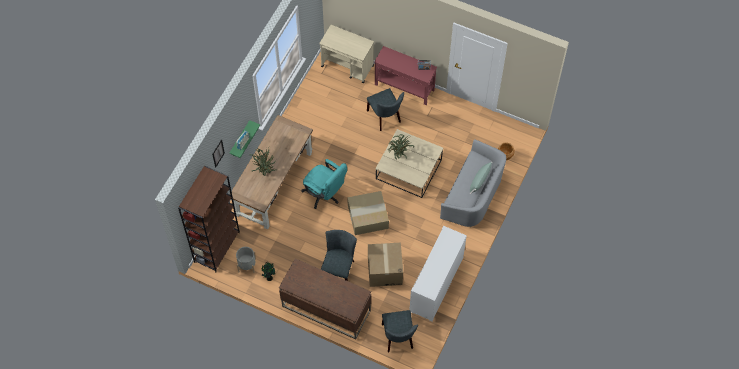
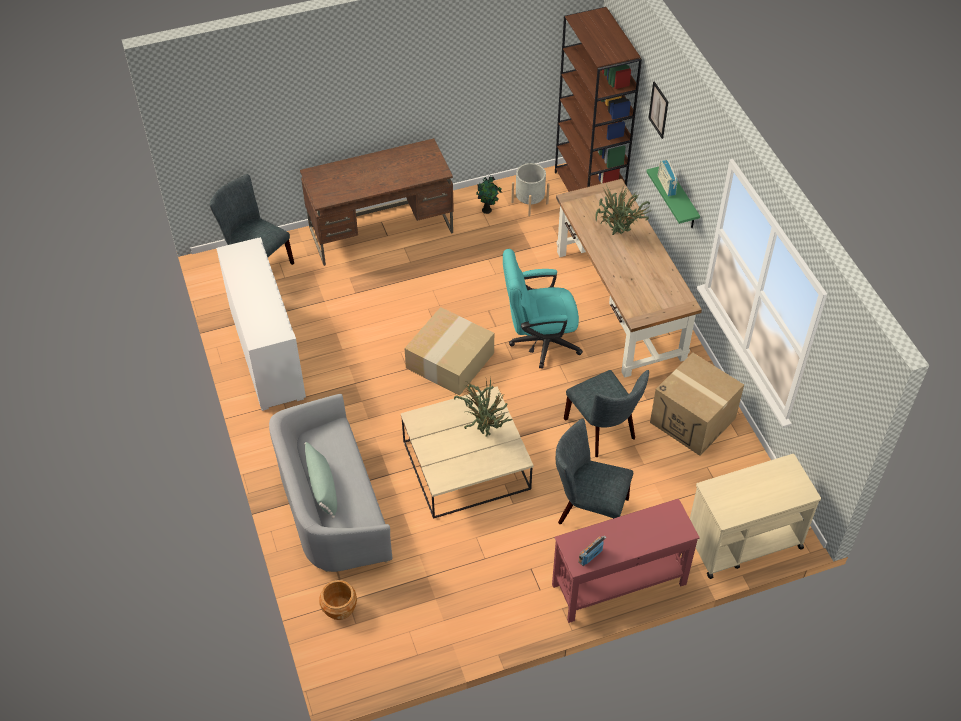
camera: 135 degrees right, 10 degrees down
grey chair [321,230,357,281] -> grey chair moved to [564,370,649,457]
cardboard box [368,243,403,287] -> cardboard box moved to [650,353,744,456]

